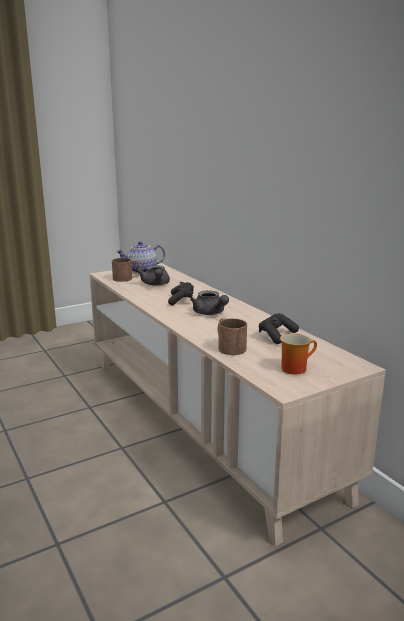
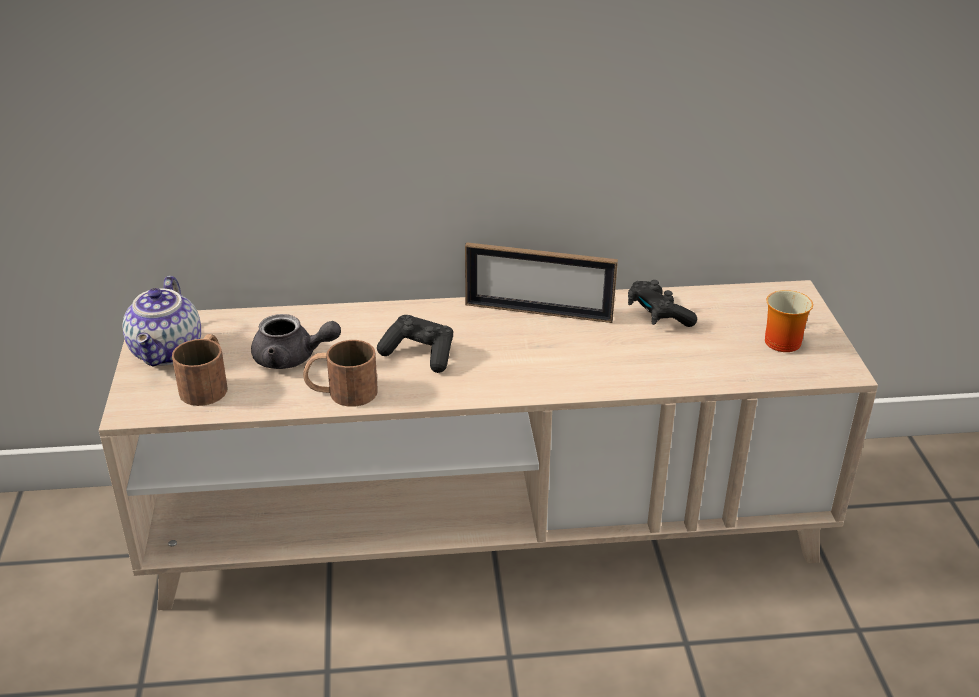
camera: 65 degrees left, 15 degrees up
grey teapot [191,291,229,315] -> none
brown mug [217,318,247,355] -> brown mug moved to [303,340,378,407]
none -> picture frame [465,242,618,323]

